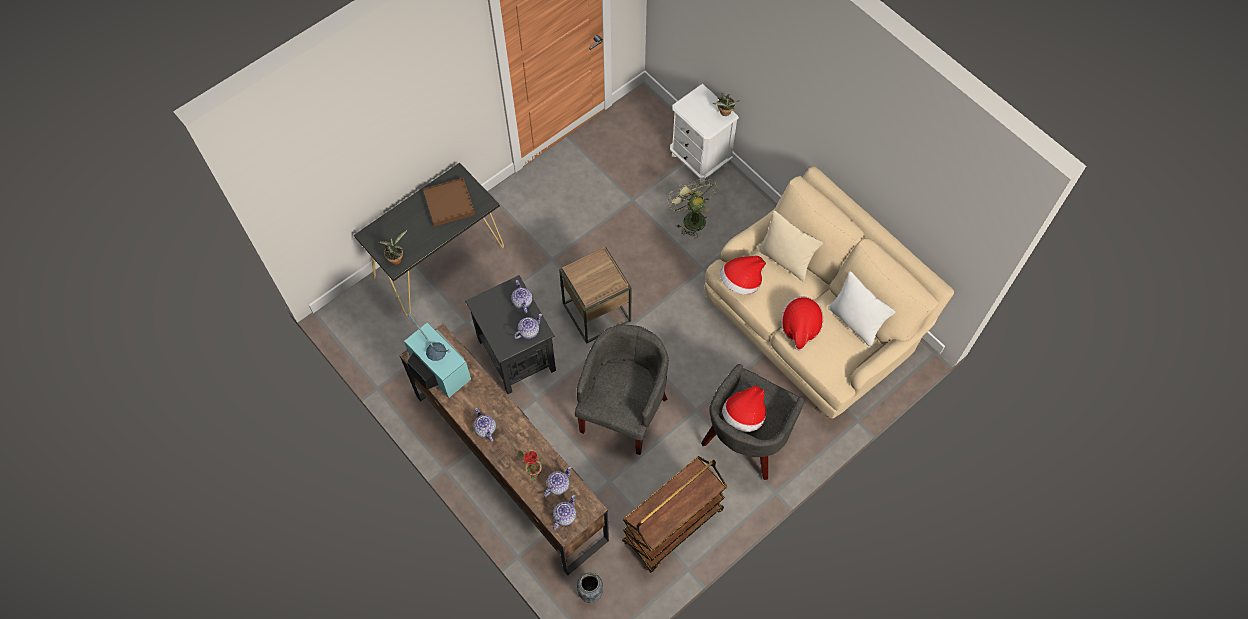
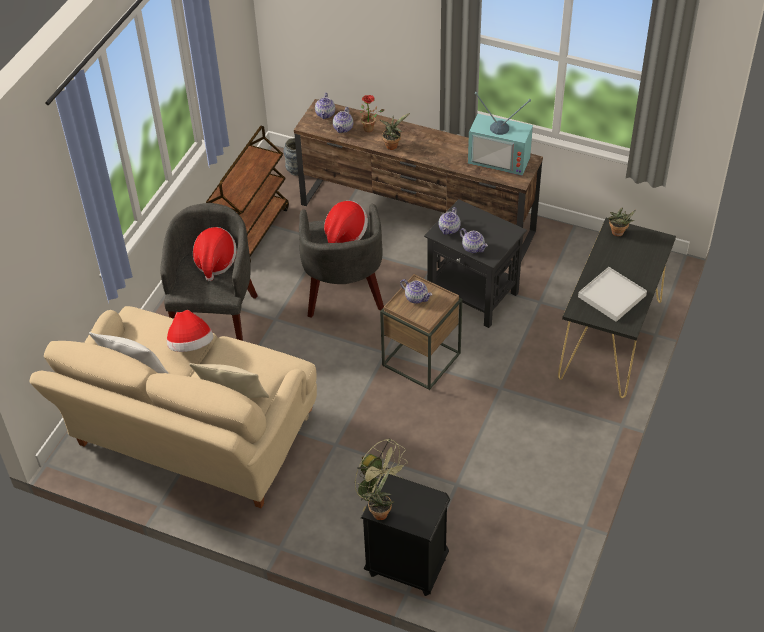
camera: 155 degrees right, 15 degrees down
brown tray [423,178,475,227] -> white tray [578,267,647,322]
teapot [473,408,496,442] -> teapot moved to [400,279,432,304]
white nightstand [670,84,739,184] -> black nightstand [361,474,450,596]
hat [720,256,766,295] -> hat moved to [324,201,368,243]
none -> potted plant [380,113,410,150]

